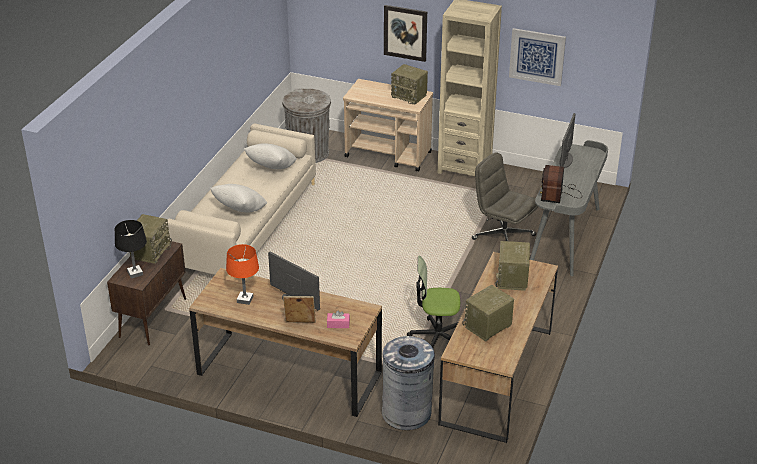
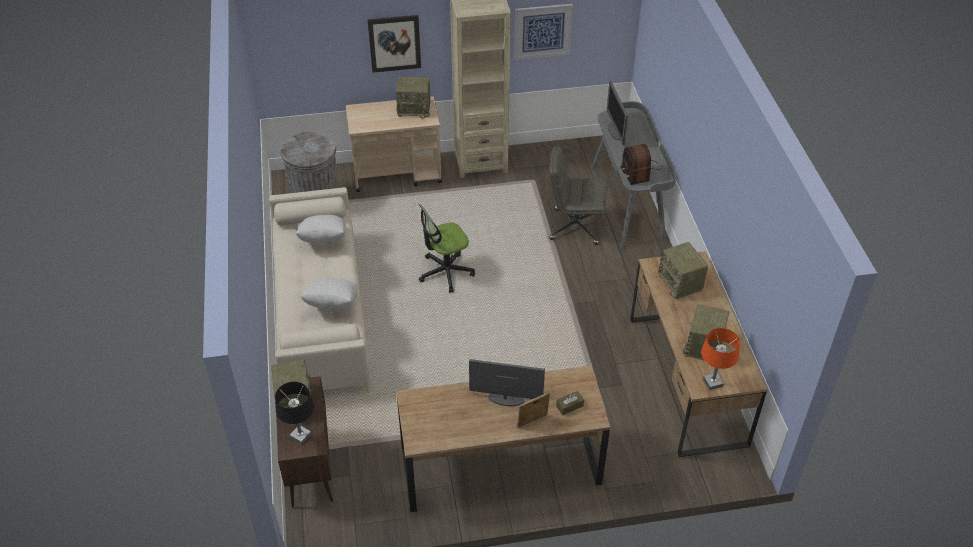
camera: 30 degrees left, 10 degrees up
orange table lamp [226,244,259,305] -> orange table lamp moved to [701,328,740,390]
pink tissue box [327,311,350,328] -> brown tissue box [556,391,584,415]
grey trash can [382,336,435,430] -> none
office chair [407,256,460,347] -> office chair moved to [419,204,475,293]

